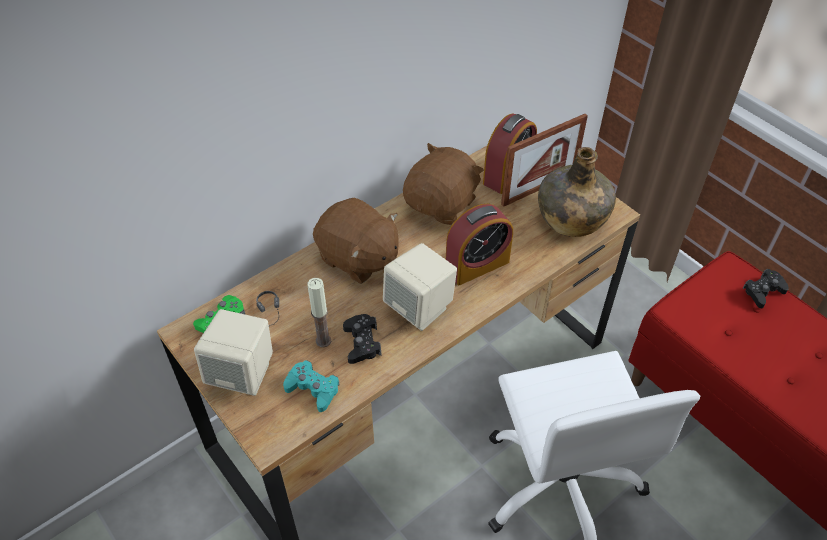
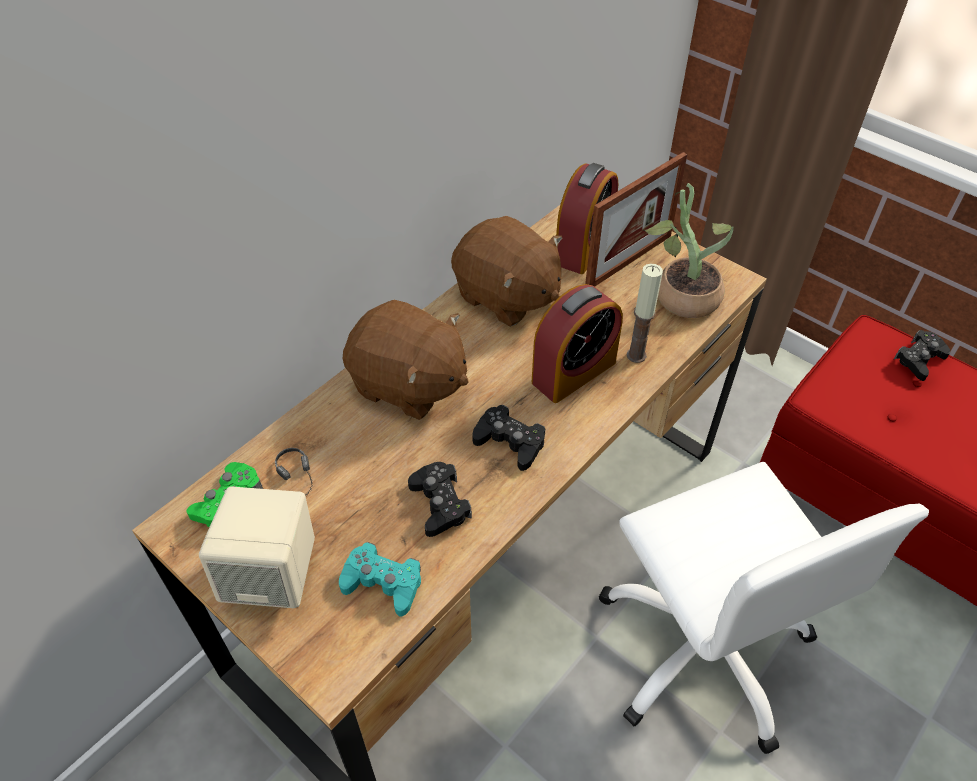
camera: 10 degrees left, 0 degrees up
candle [307,278,331,347] -> candle moved to [626,264,663,363]
beige speaker [383,243,457,331] -> black game controller [472,405,545,471]
brown plush toy [403,143,484,225] -> brown plush toy turned 105 degrees clockwise [451,216,562,327]
green bottle [538,147,616,237] -> potted plant [644,183,733,318]

